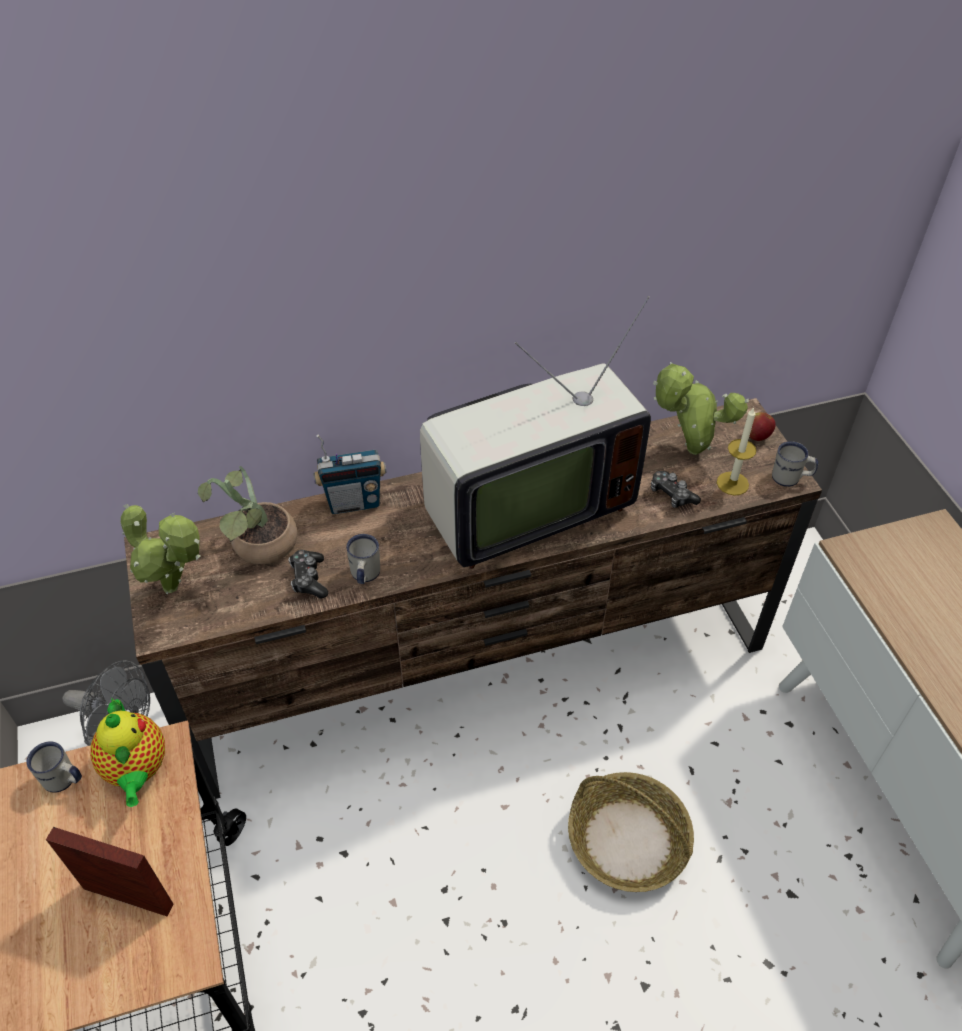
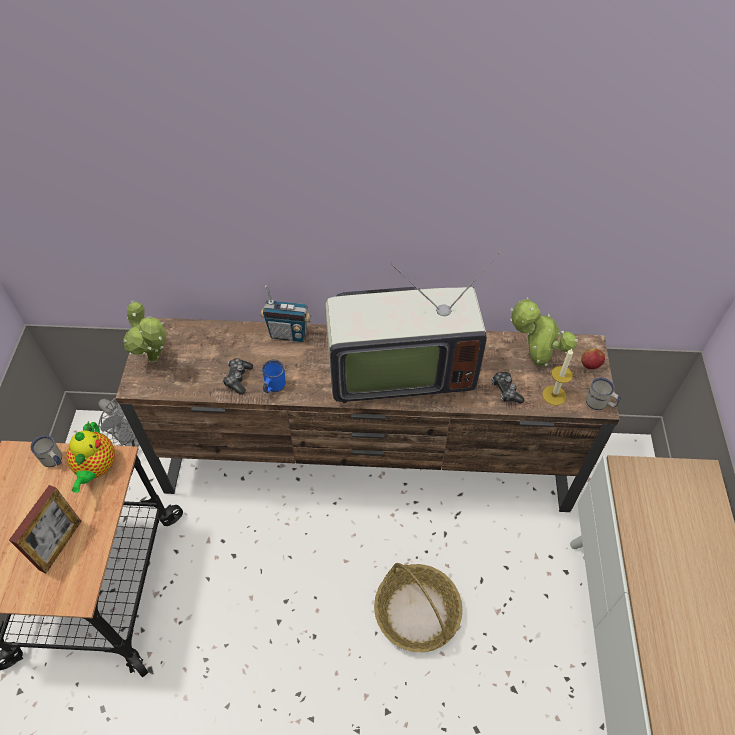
camera: 20 degrees right, 5 degrees up
picture frame [46,827,174,917] -> picture frame turned 75 degrees clockwise [9,485,82,573]
potted plant [198,466,298,564] -> none
white mug [346,534,380,584] -> blue mug [262,359,285,393]

